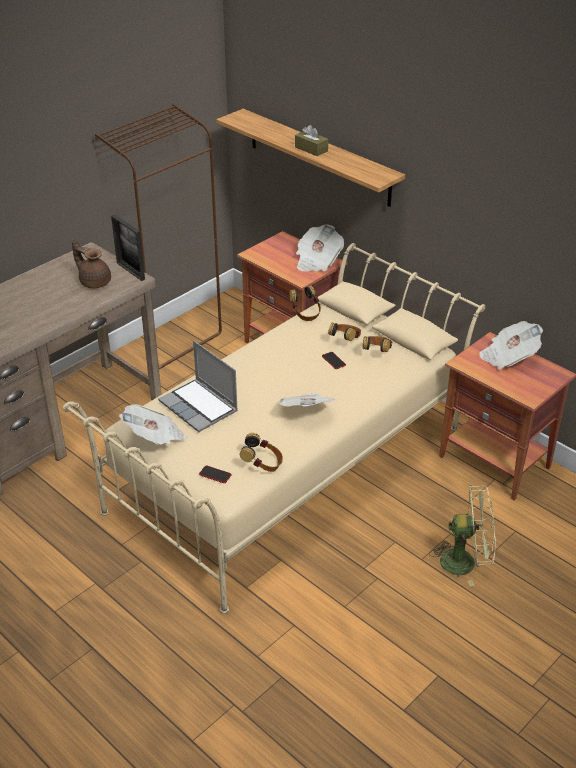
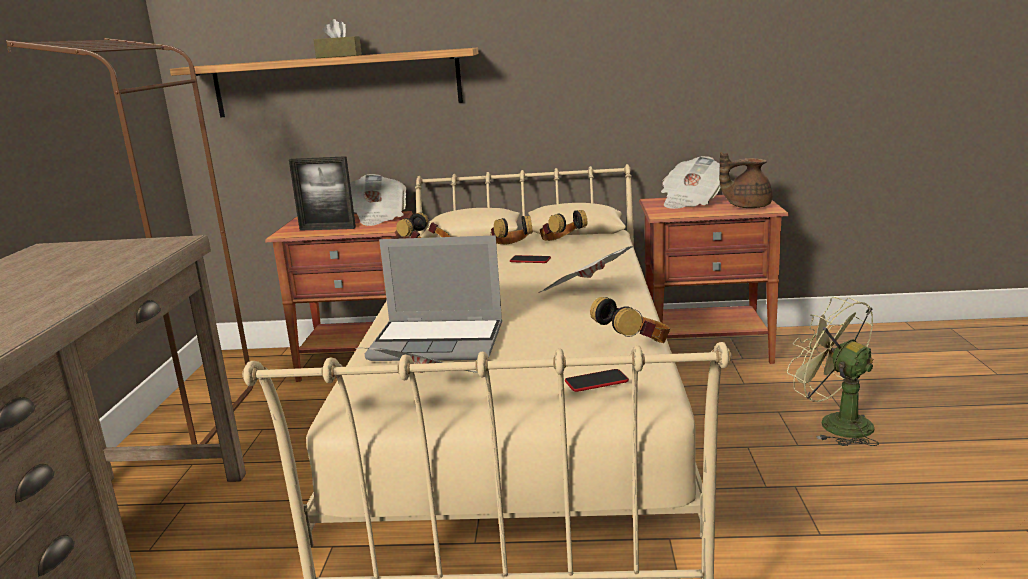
camera: 40 degrees left, 20 degrees down
brown teapot [72,238,111,288] -> brown teapot moved to [719,152,773,208]
picture frame [111,215,145,281] -> picture frame moved to [289,156,356,231]
green fan [429,485,496,587] -> green fan turned 90 degrees counterclockwise [787,297,879,446]

